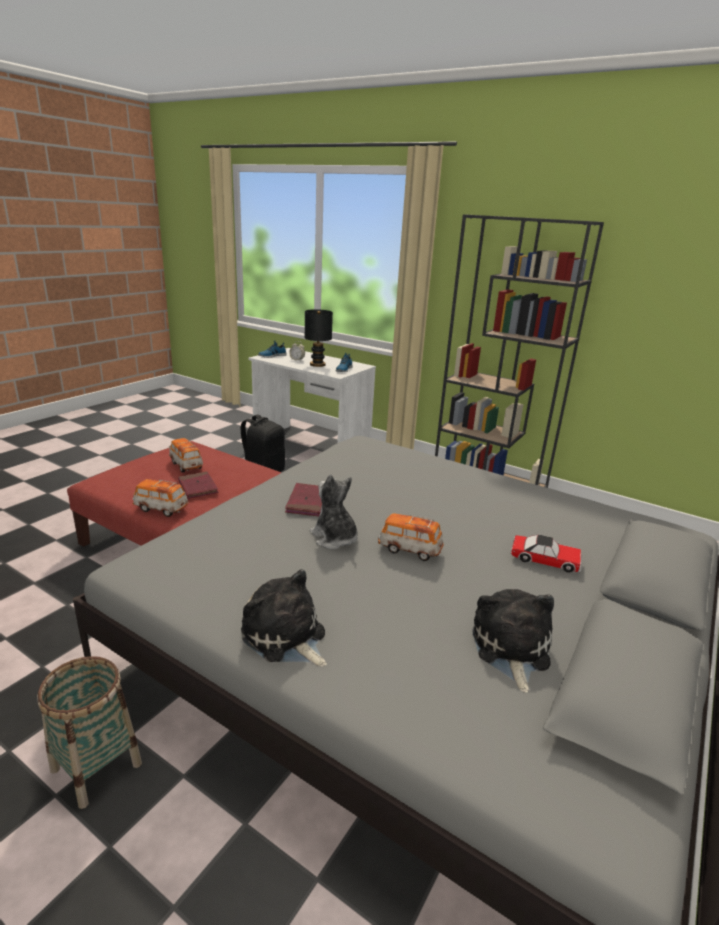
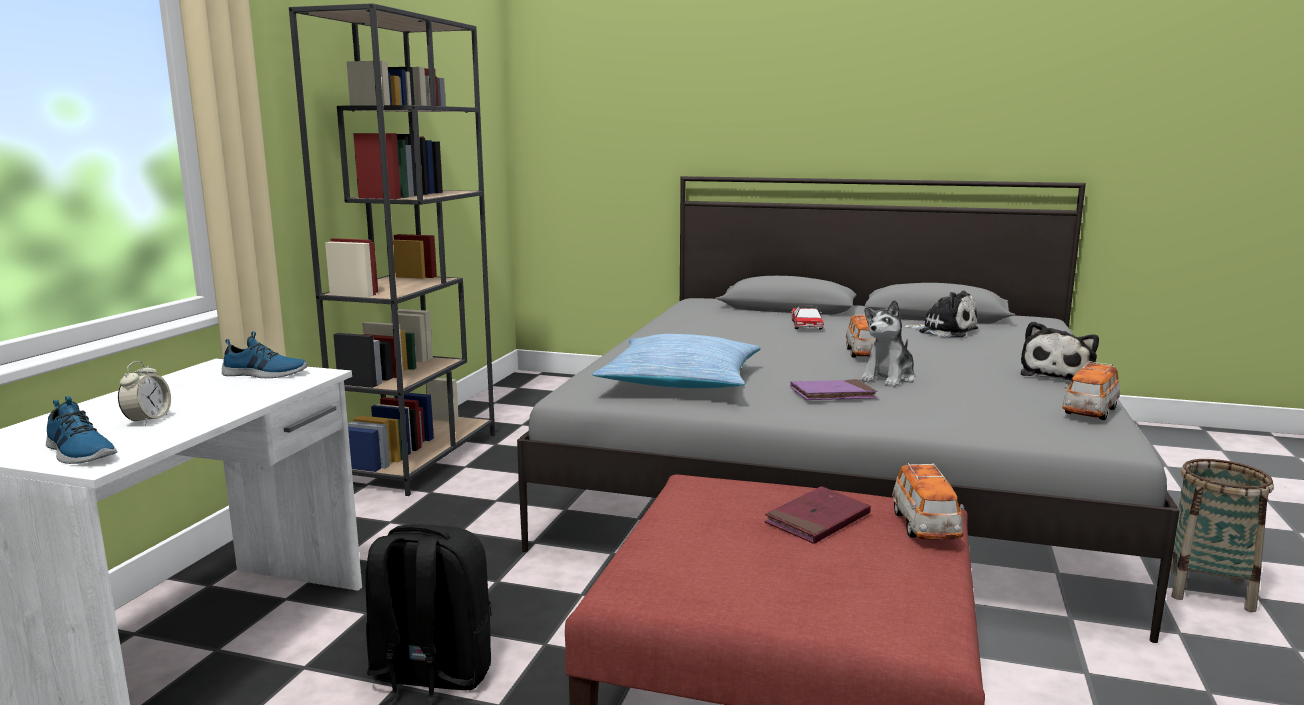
camera: 105 degrees left, 10 degrees down
toy car [169,438,203,473] -> toy car moved to [1062,361,1120,420]
red book [285,483,322,517] -> purple book [790,379,878,400]
black table lamp [305,309,333,367] -> none
plush toy [472,589,554,693] -> plush toy turned 135 degrees counterclockwise [903,291,978,337]
none -> pillow [592,334,761,388]

